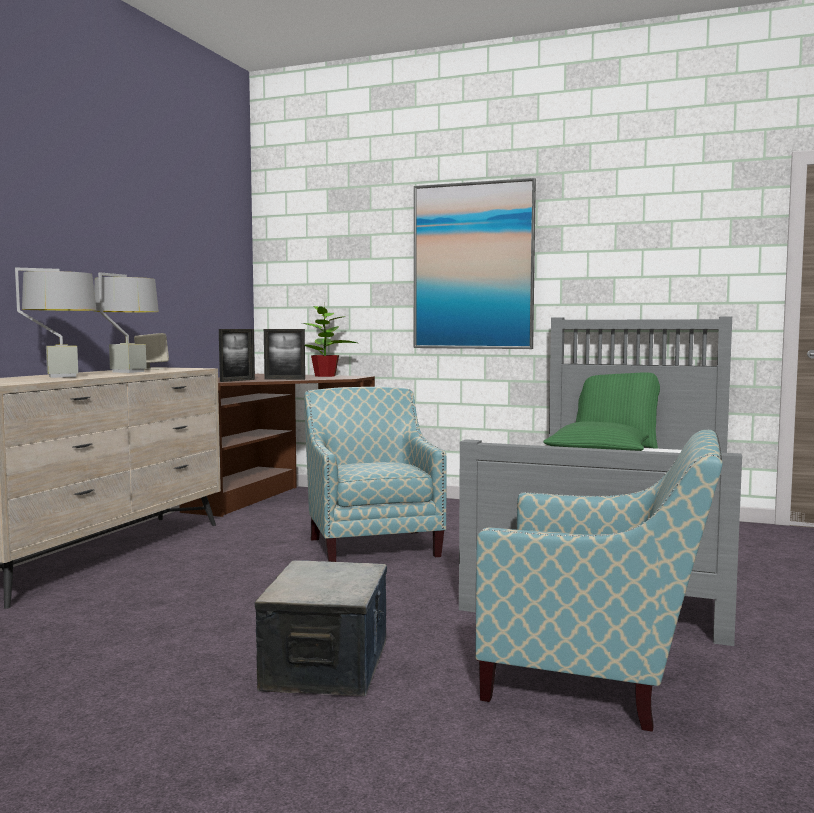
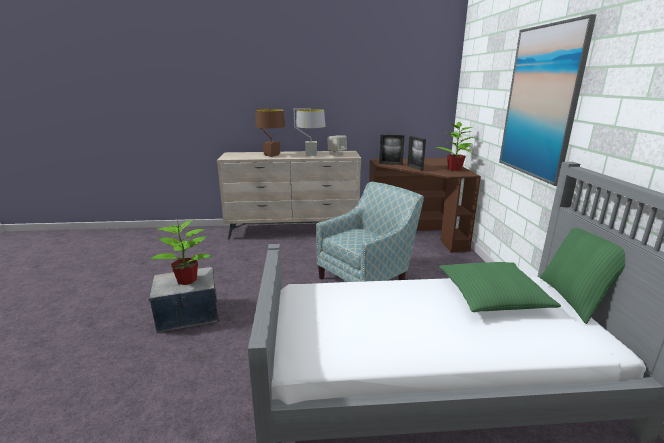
camera: 65 degrees right, 15 degrees up
grey table lamp [15,267,97,378] -> brown table lamp [255,108,285,157]
armchair [475,429,723,732] -> none
none -> potted plant [150,218,212,285]

